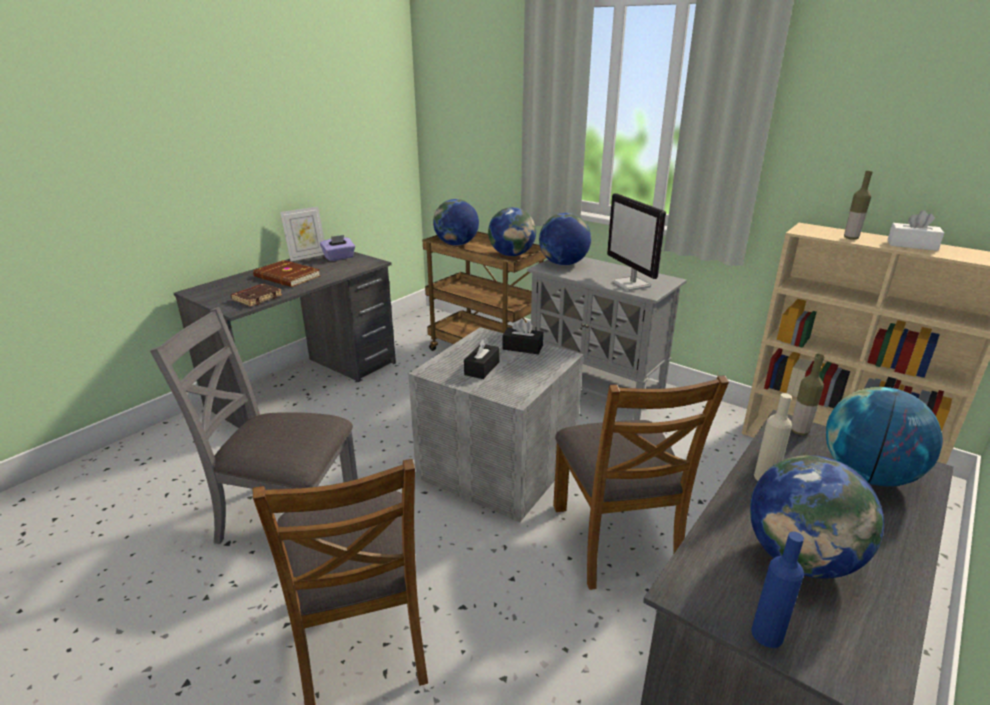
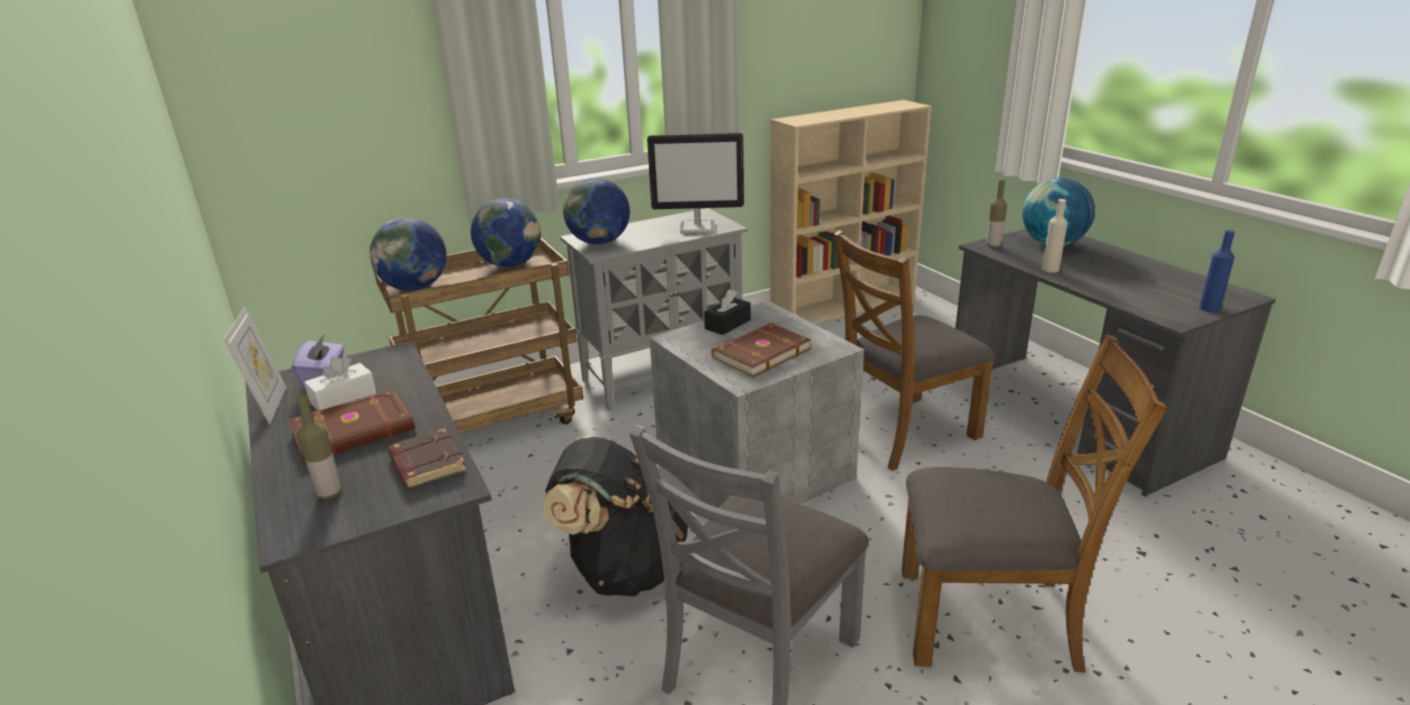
camera: 65 degrees left, 0 degrees up
black tissue box [464,338,500,379] -> brown book [712,323,812,377]
brown chair [553,375,729,590] -> brown chair turned 135 degrees clockwise [833,230,996,471]
globe [750,455,884,578] -> none
bottle [844,171,872,240] -> bottle moved to [296,395,341,499]
white tissue box [888,210,944,251] -> white tissue box moved to [304,356,377,410]
none -> black backpack [544,436,688,596]

